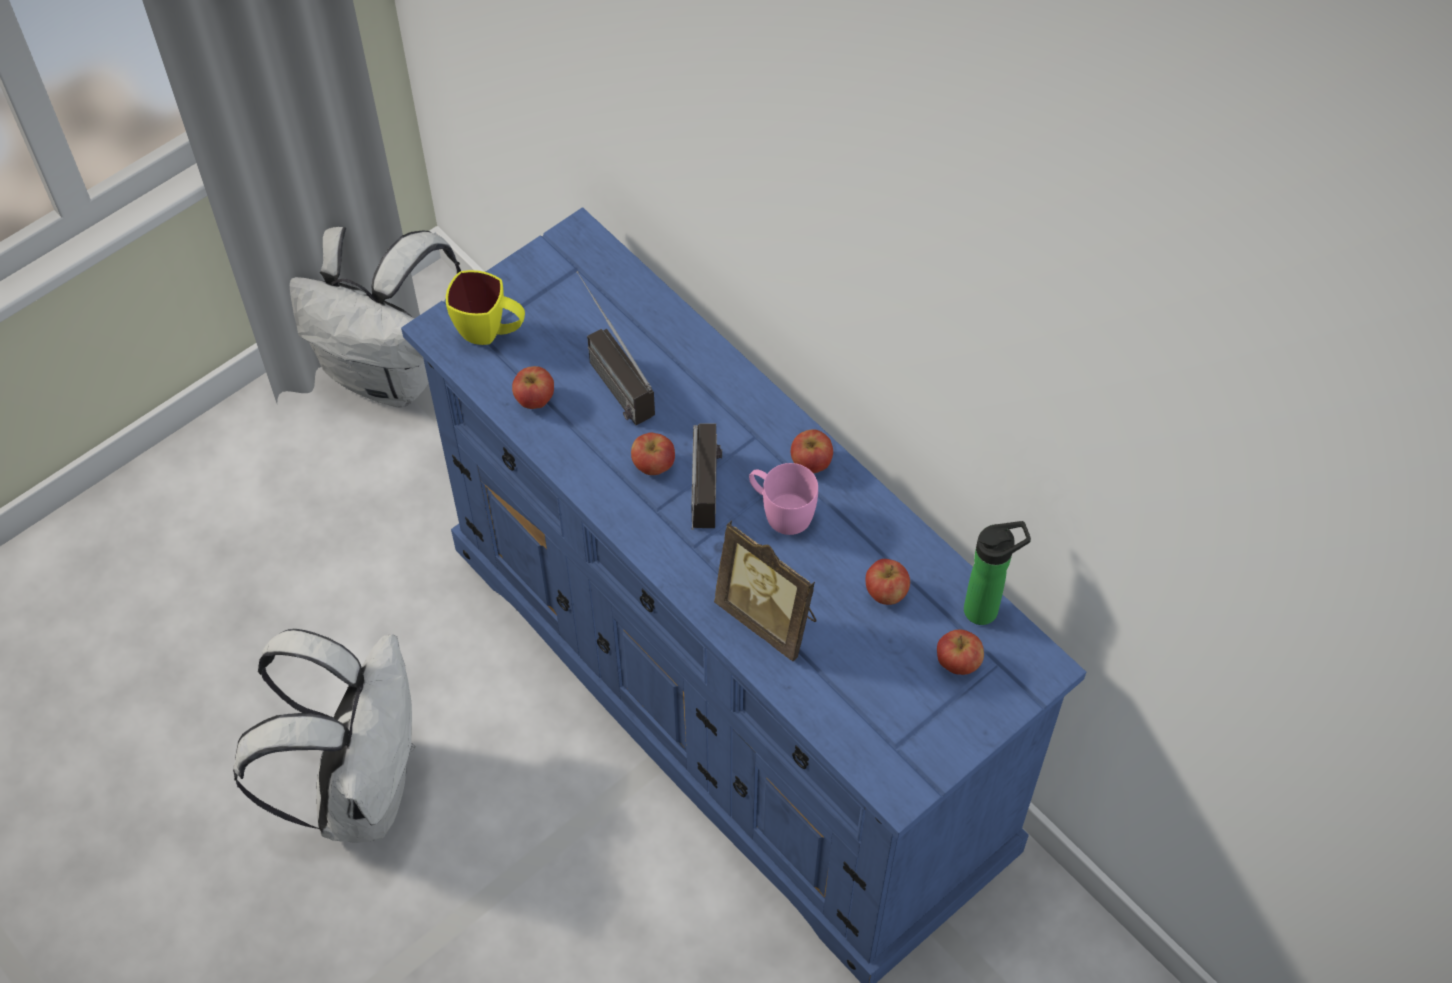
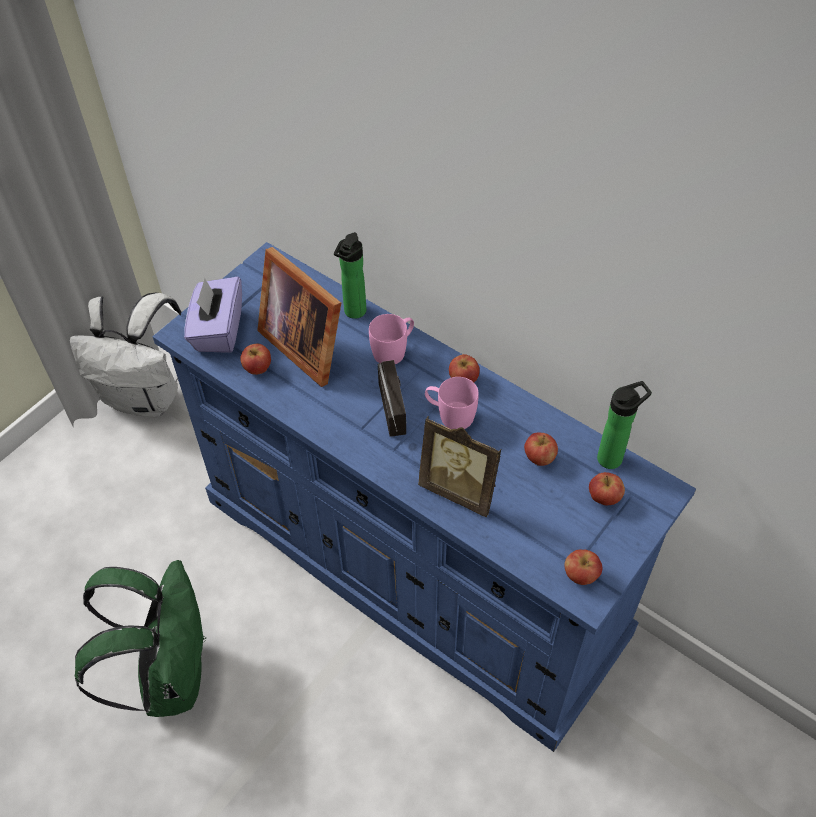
camera: 10 degrees left, 5 degrees down
white backpack [233,629,416,843] -> green backpack [75,560,206,717]
yellow mug [446,270,525,345] -> purple tissue box [184,277,242,353]
radio [576,271,655,425] -> picture frame [257,247,341,387]
apple [631,432,675,475] -> apple moved to [564,550,603,585]
none -> bottle [334,232,366,319]
none -> pink mug [369,314,414,364]

